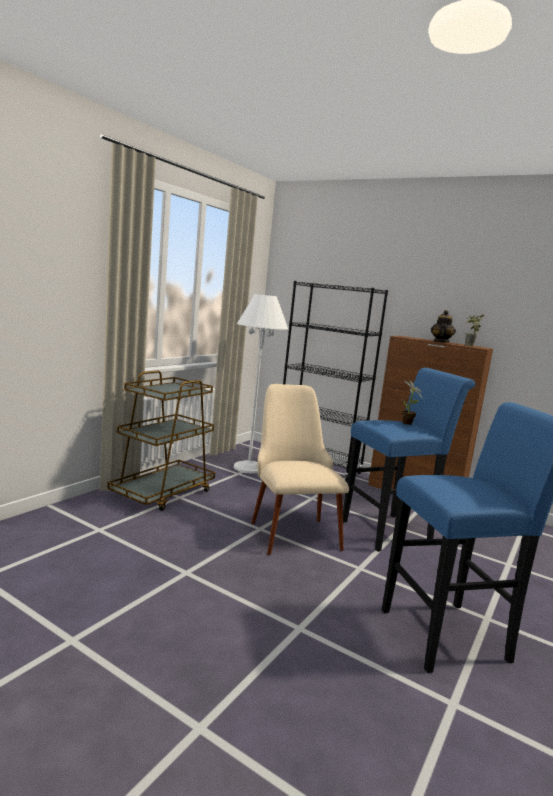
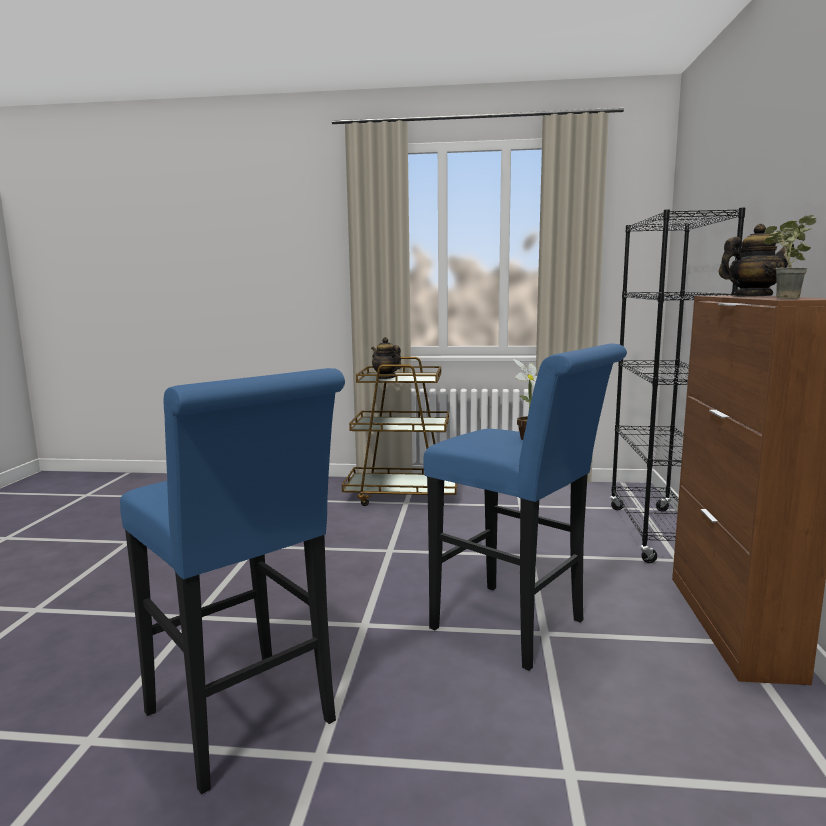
camera: 65 degrees right, 0 degrees up
white floor lamp [234,294,288,474] -> none
beige chair [251,384,349,555] -> none
none -> teapot [371,337,401,379]

